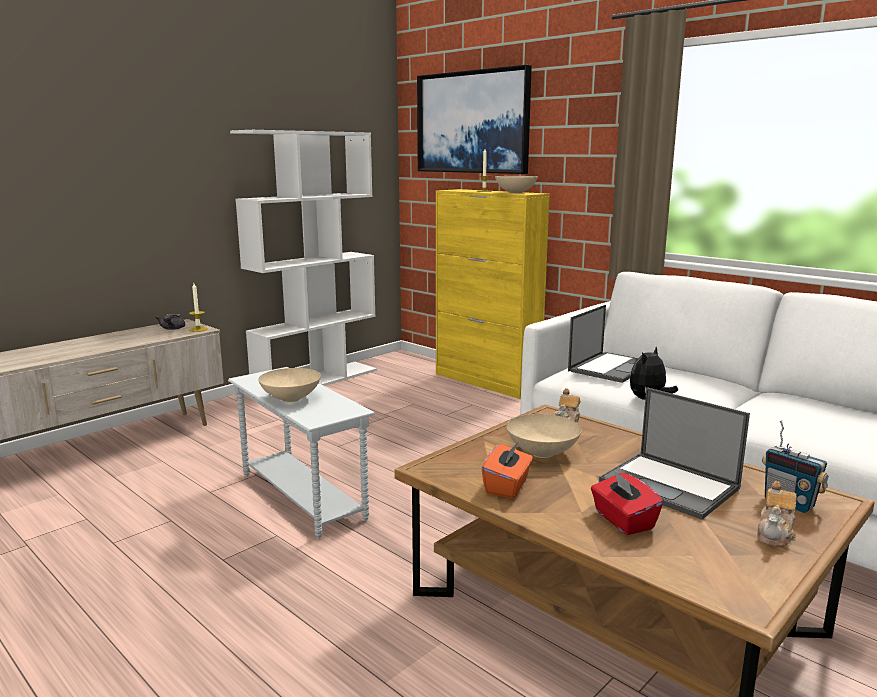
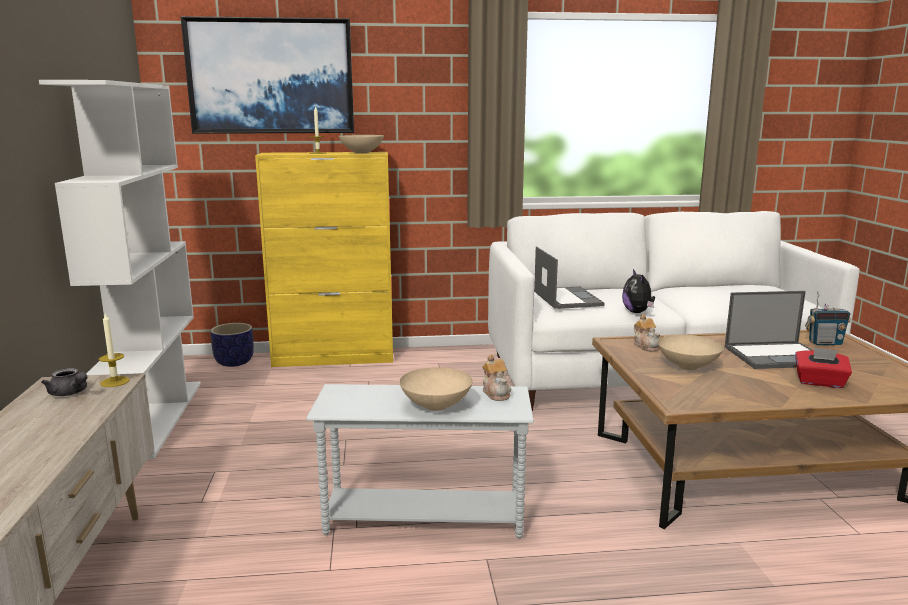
camera: 50 degrees left, 0 degrees up
orange tissue box [482,441,533,498] -> none
teapot [757,481,797,547] -> teapot moved to [482,354,511,401]
none -> planter [210,323,254,367]

